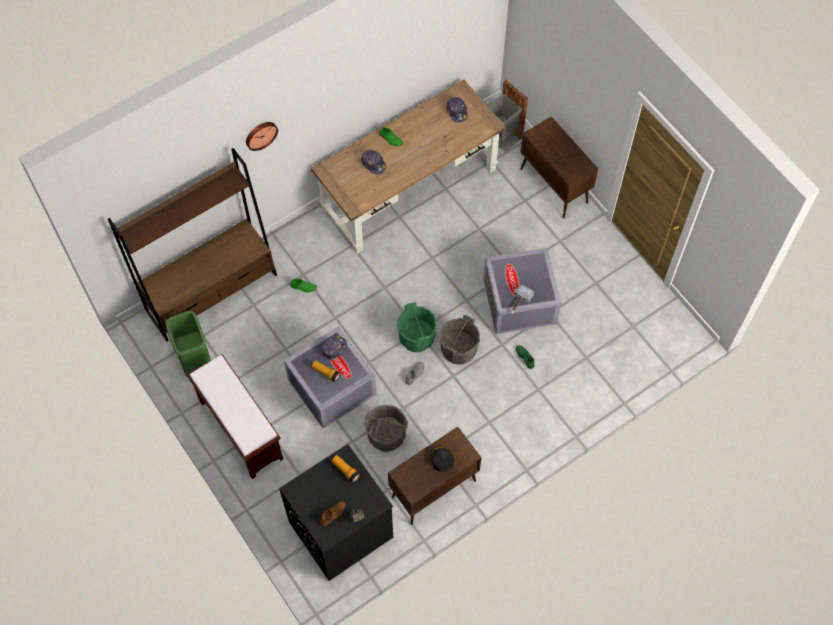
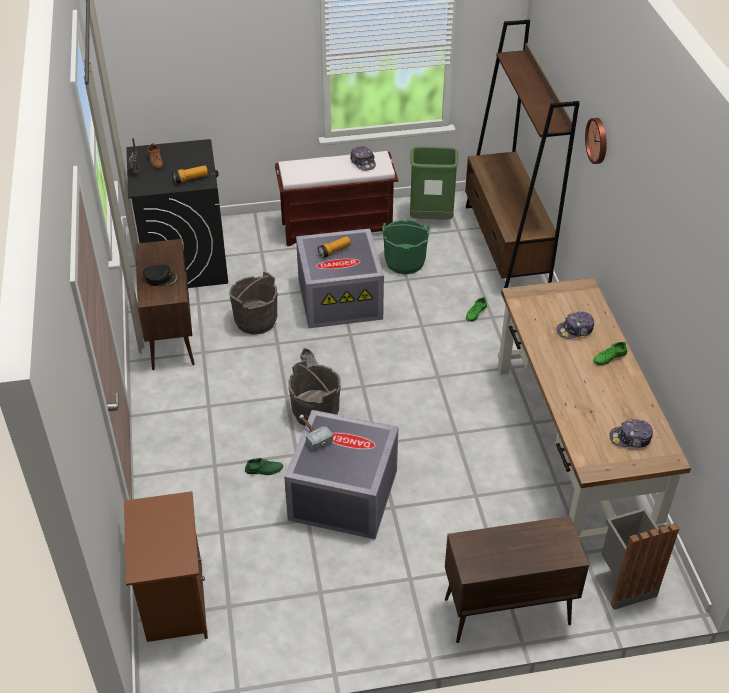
camera: 115 degrees right, 20 degrees down
cap [322,336,347,361] -> cap moved to [350,146,376,171]
green bucket [397,302,437,352] -> green bucket moved to [382,220,431,274]
none -> brown nightstand [124,491,208,642]

